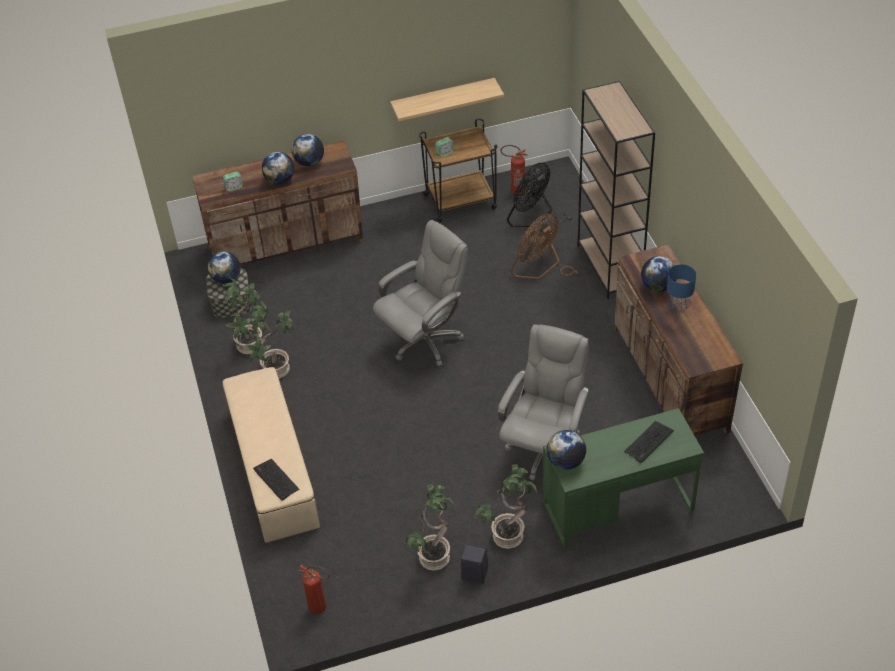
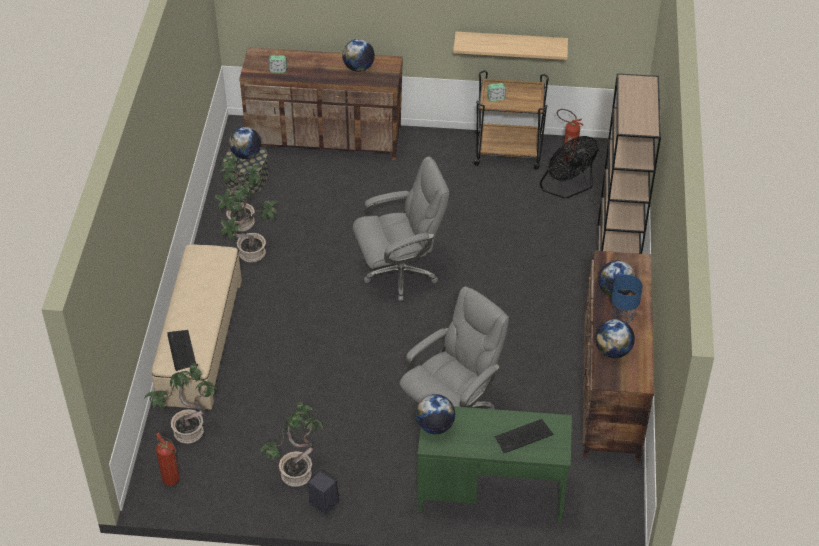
camera: 20 degrees right, 0 degrees up
globe [262,152,294,185] -> globe moved to [596,319,635,358]
potted plant [475,464,537,549] -> potted plant moved to [144,363,219,444]
brown fan [511,214,579,279] -> none

